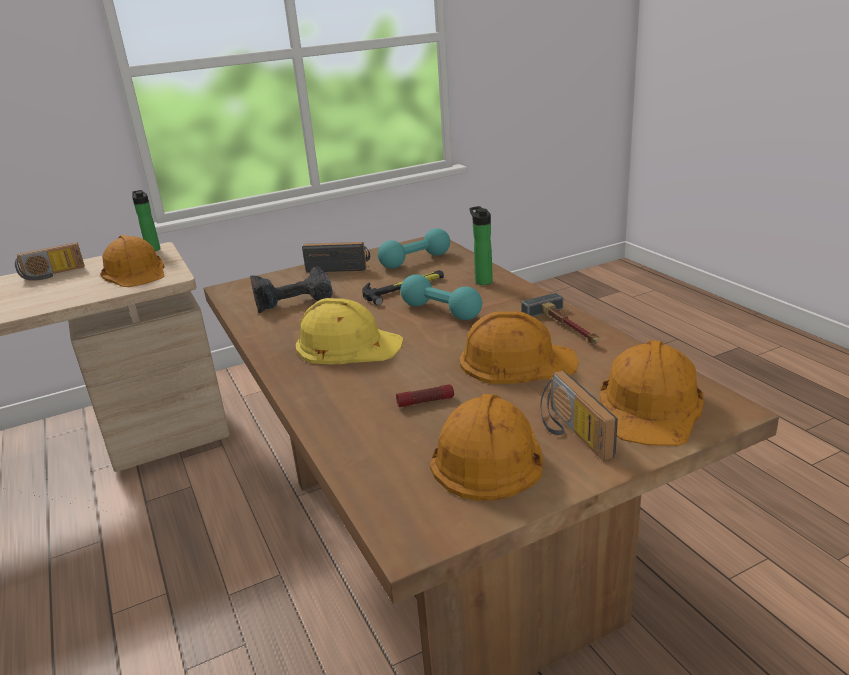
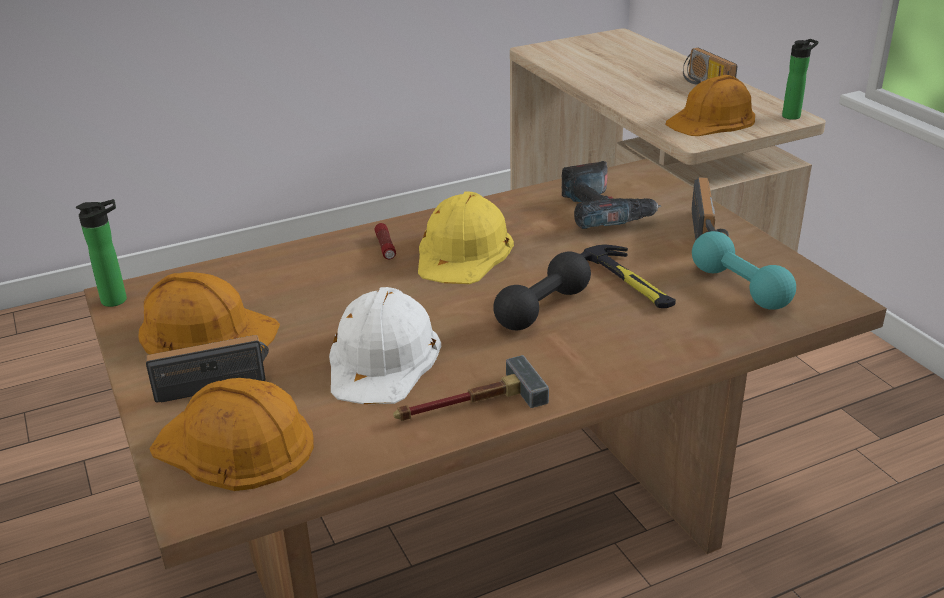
camera: 90 degrees right, 5 degrees up
flashlight [396,384,454,407] -> flashlight moved to [375,223,396,259]
turquoise dumbbell [400,274,482,320] -> black dumbbell [493,252,591,330]
orange hard hat [460,311,579,384] -> white hard hat [329,287,441,404]
bottle [470,206,493,285] -> bottle moved to [76,199,127,307]

